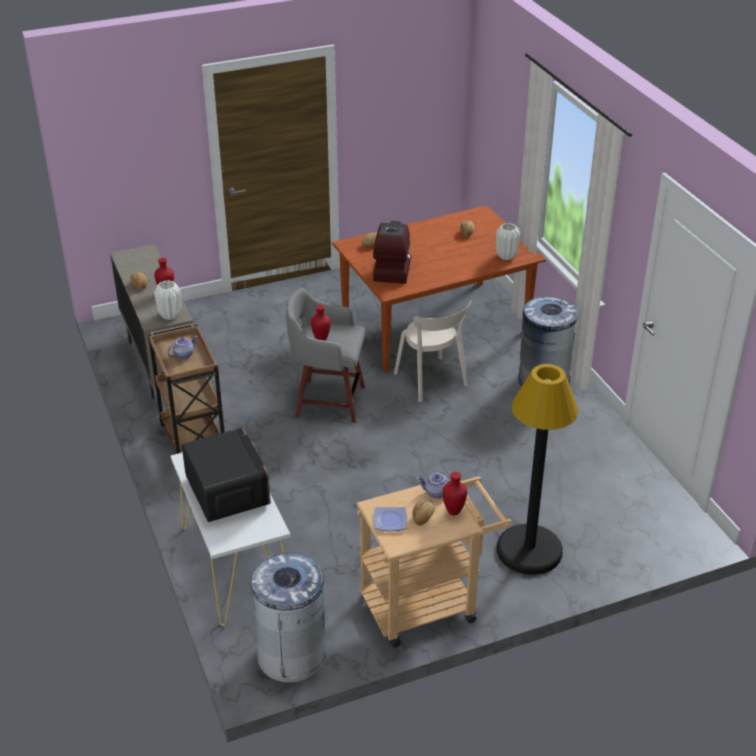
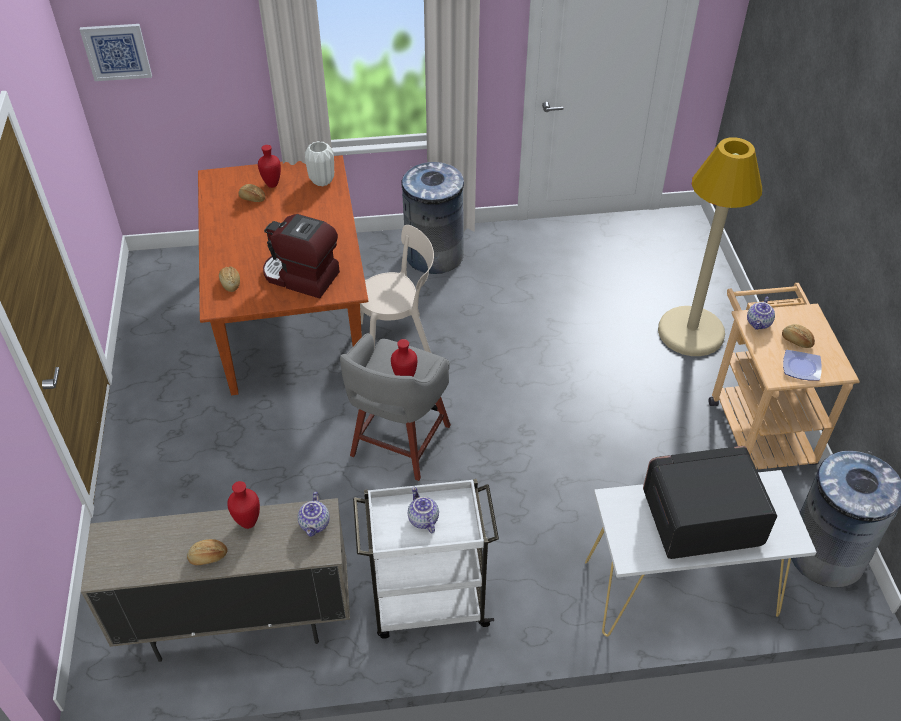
camera: 75 degrees left, 10 degrees up
brown cart [148,323,225,454] -> white cart [353,479,499,639]
white vase [154,280,182,320] -> teapot [298,492,330,537]
red vase [443,472,467,515] -> red vase moved to [258,145,281,188]
black floor lamp [497,364,578,575] -> beige floor lamp [658,137,762,356]
none -> picture [79,24,152,81]

